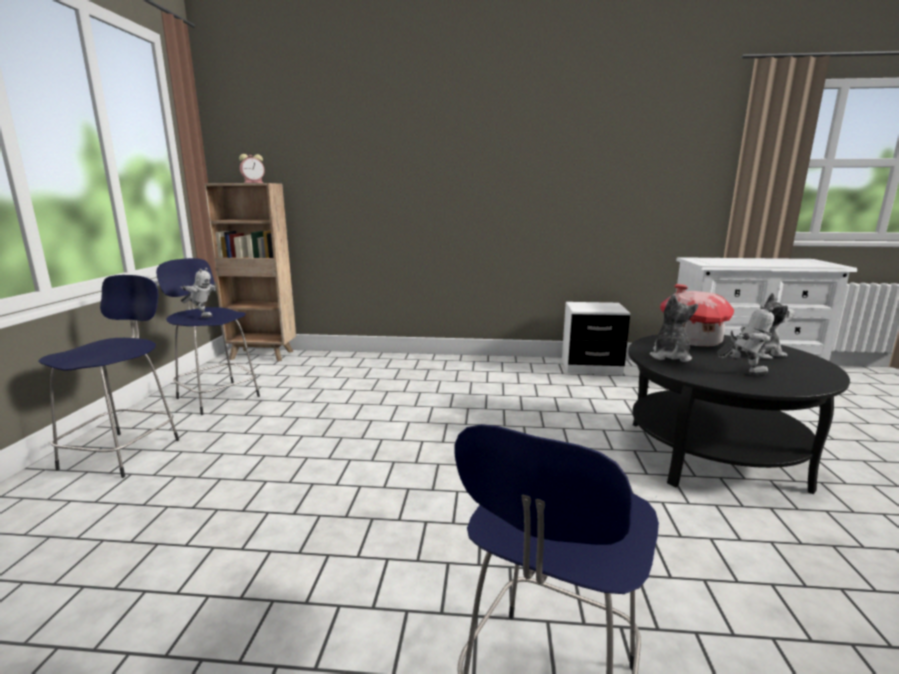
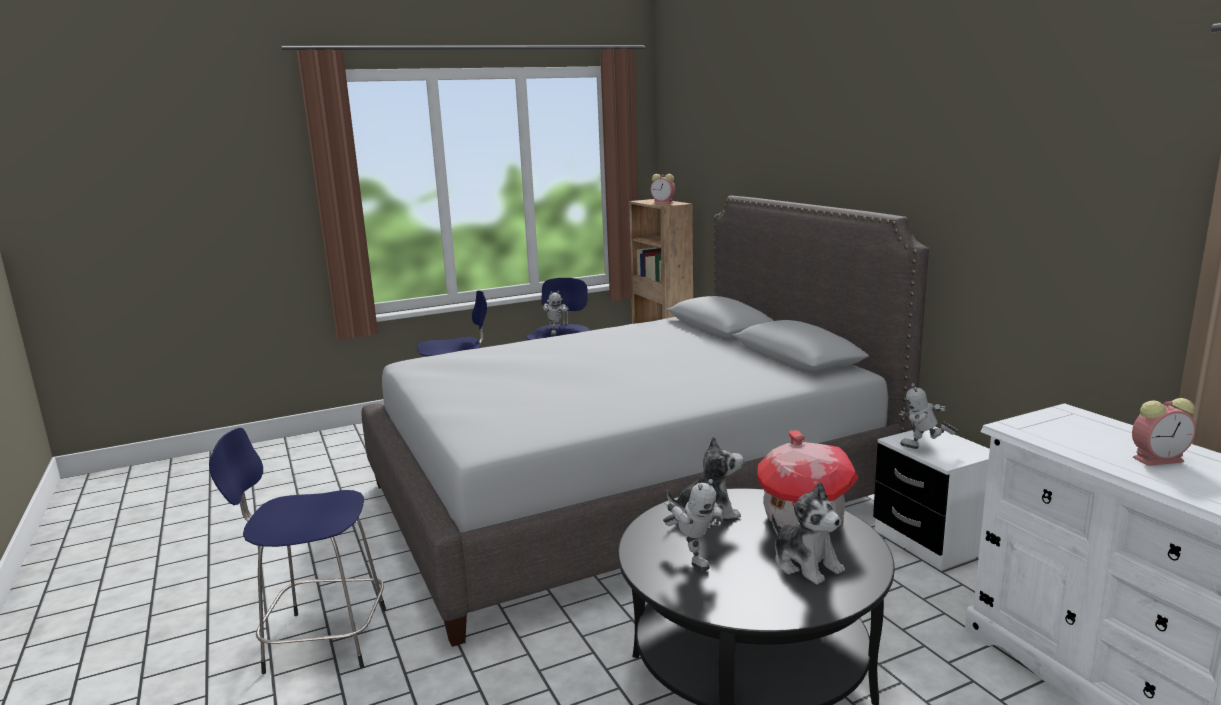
camera: 60 degrees right, 0 degrees up
none -> grey bed [361,196,929,647]
none -> toy robot [899,383,958,449]
none -> alarm clock [1132,398,1196,466]

